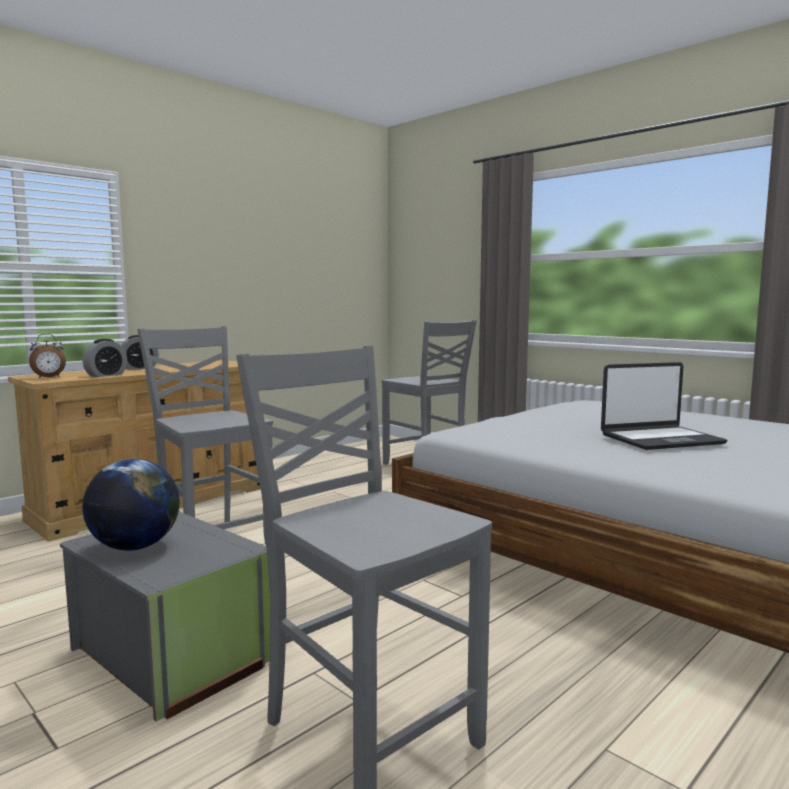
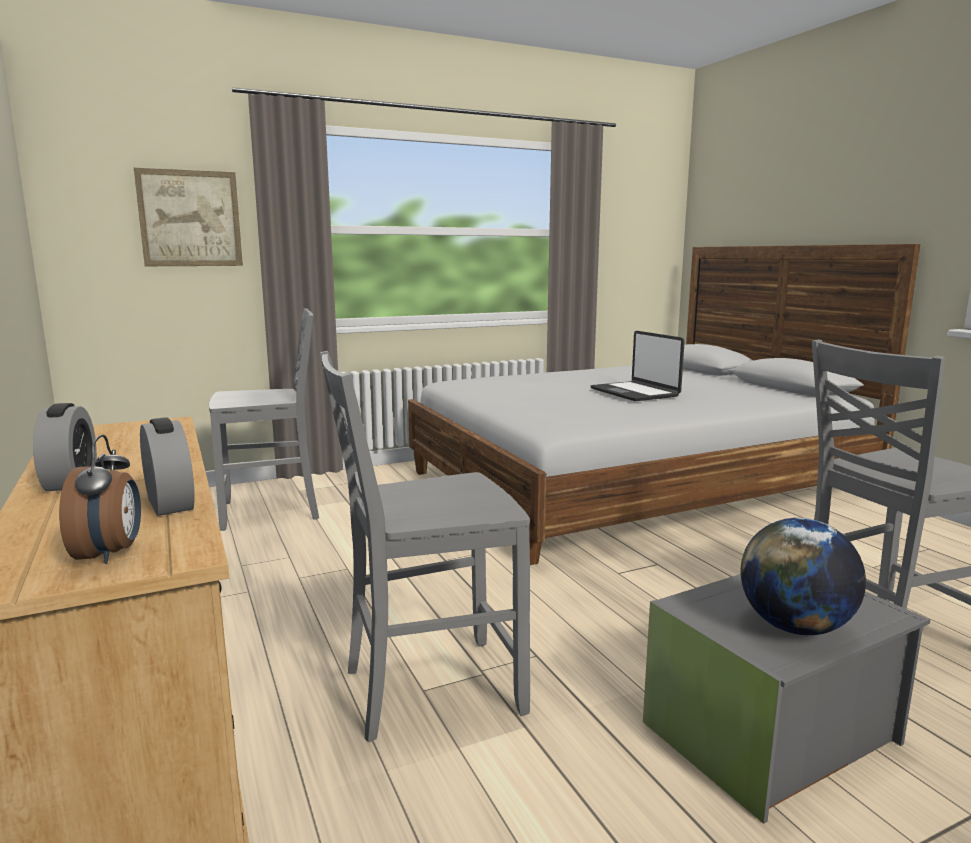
camera: 70 degrees left, 5 degrees up
laptop [601,362,727,450] -> laptop turned 150 degrees clockwise [590,331,685,401]
none -> picture [134,168,243,266]

